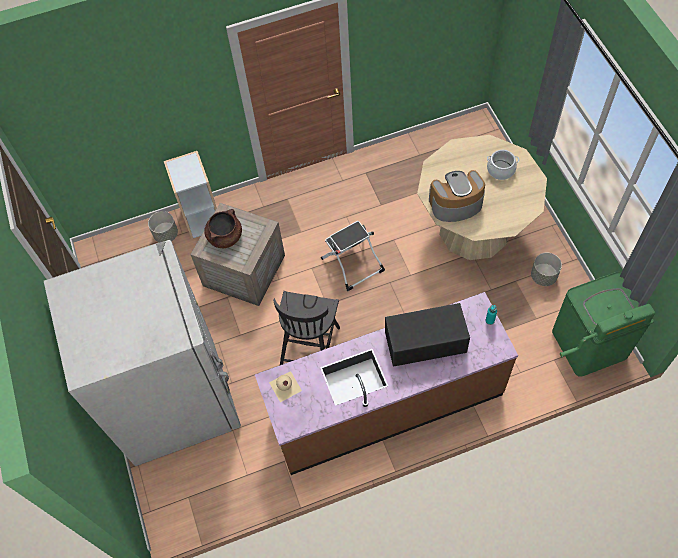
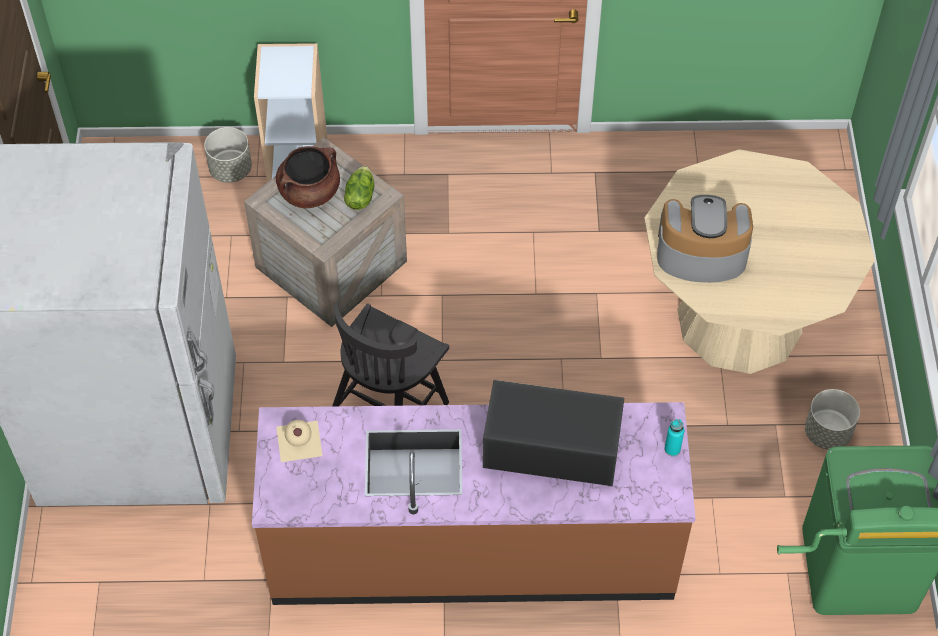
camera: 15 degrees right, 5 degrees down
step ladder [320,221,385,291] -> none
cooking pot [487,150,520,180] -> none
none -> lettuce [344,166,374,210]

